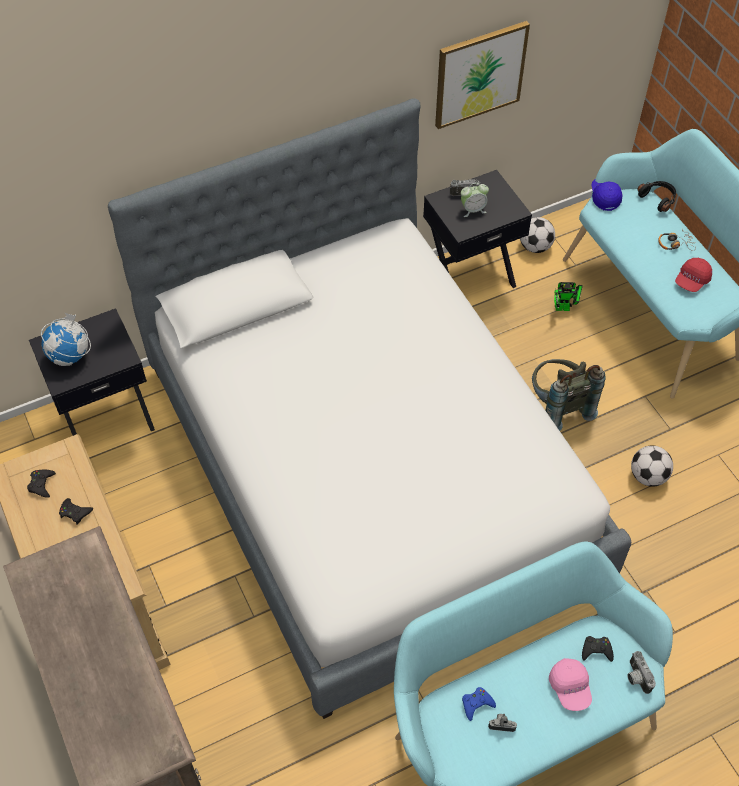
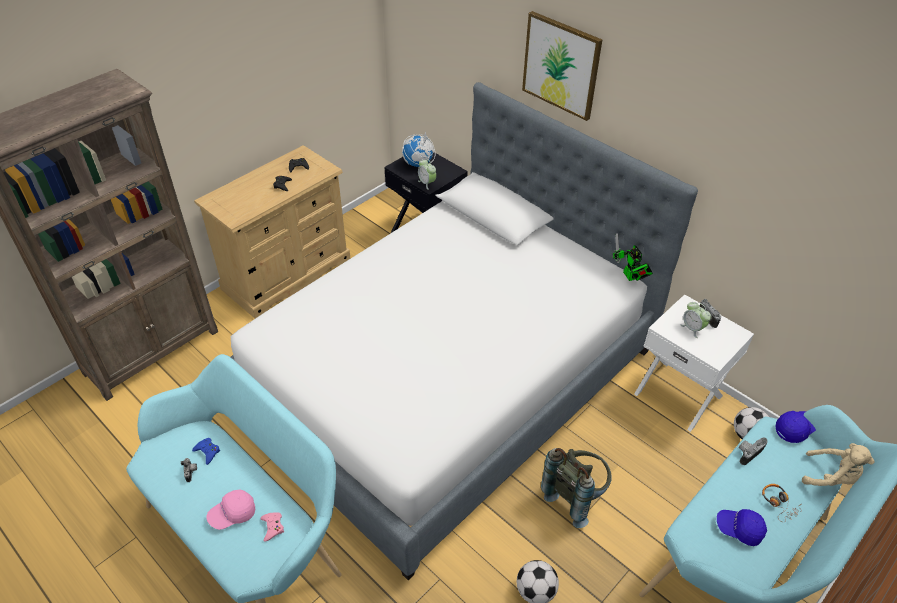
camera: 70 degrees right, 10 degrees down
black nightstand [423,170,532,288] -> white nightstand [634,294,754,432]
picture [435,21,530,129] -> picture moved to [522,11,602,121]
toy robot [554,282,583,311] -> toy robot moved to [613,233,653,281]
black game controller [582,636,614,662] -> pink game controller [260,512,284,542]
camera [627,651,656,694] -> camera moved to [739,437,768,465]
black headphones [637,181,676,212] -> beige plush toy [802,443,875,486]
red cap [675,258,712,292] -> blue cap [717,509,767,546]
none -> alarm clock [418,159,436,190]

